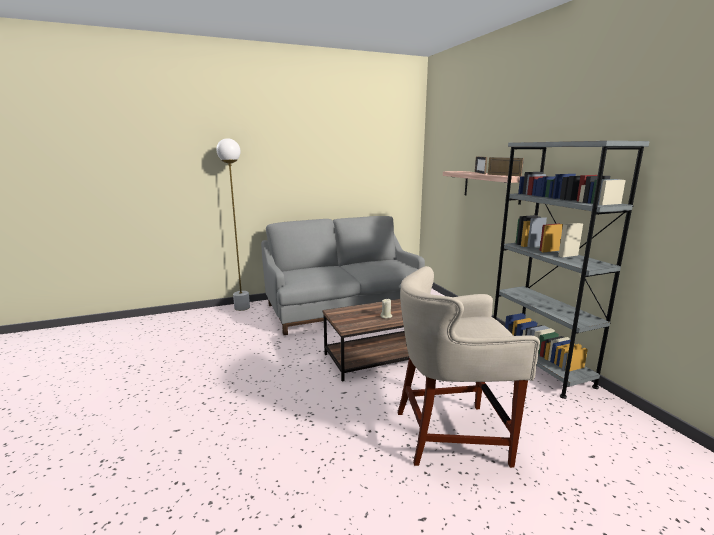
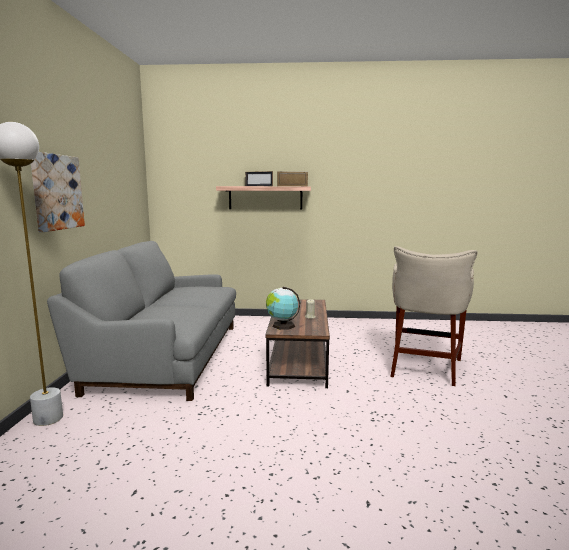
camera: 65 degrees left, 5 degrees down
grey bookcase [493,141,650,399] -> none
none -> picture [31,152,85,232]
none -> globe [266,287,301,330]

